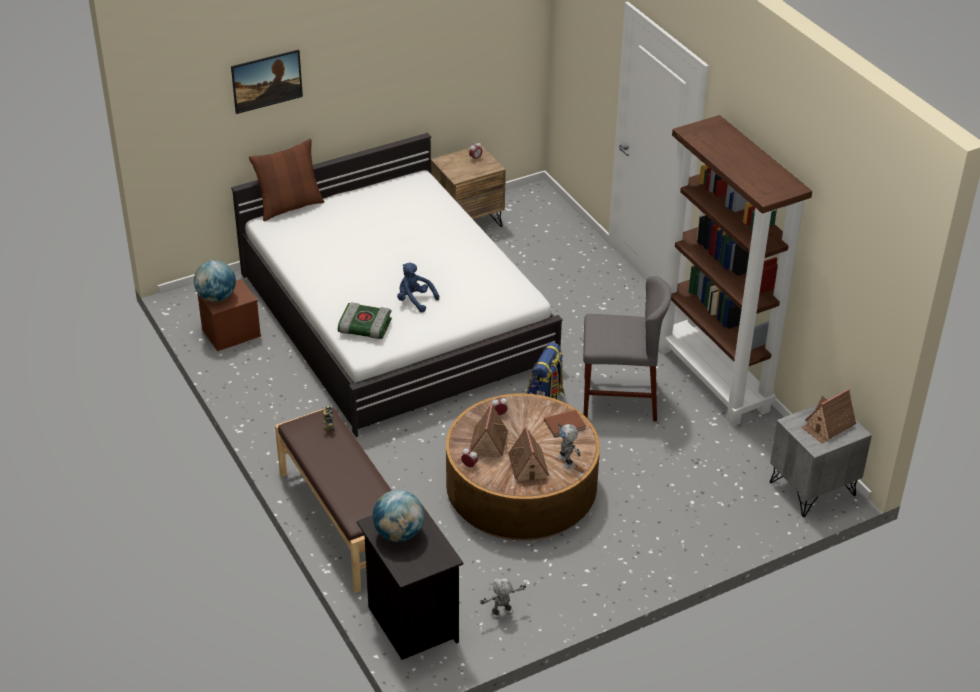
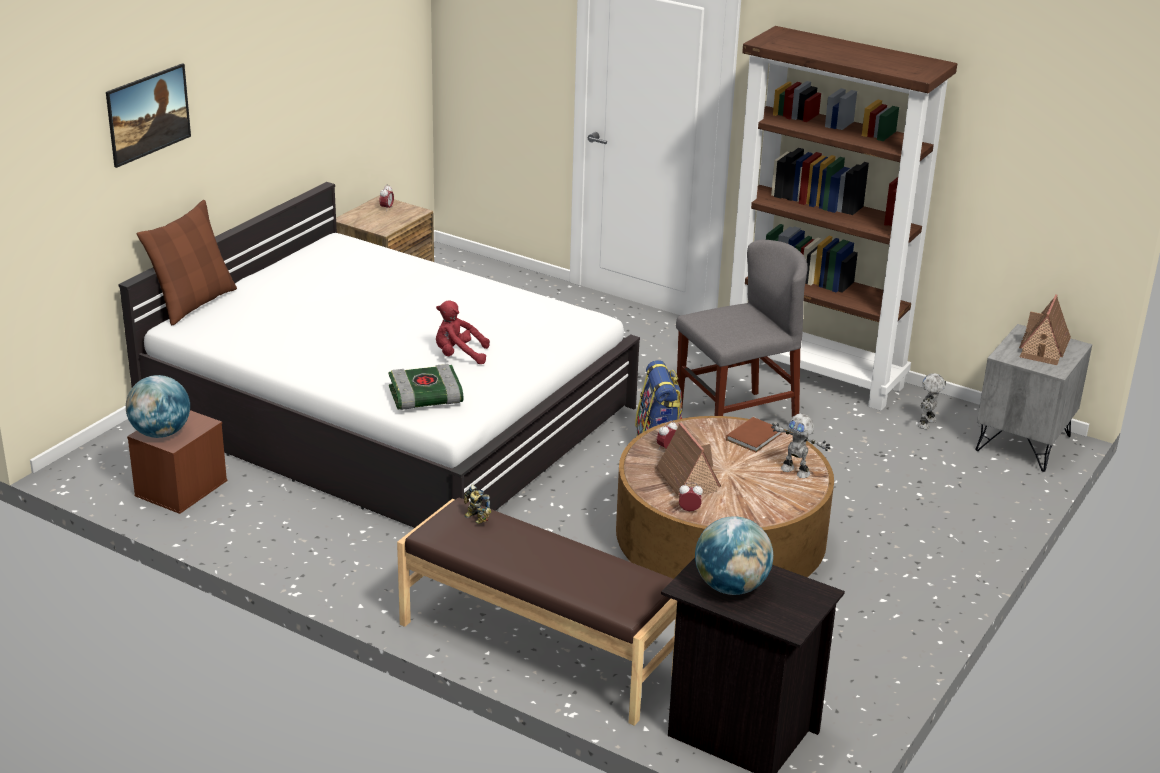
camera: 30 degrees left, 10 degrees down
blue plush toy [397,263,439,313] -> red plush toy [436,300,490,364]
toy robot [480,577,526,619] -> toy robot moved to [917,373,946,429]
toy house [508,426,549,487] -> none

